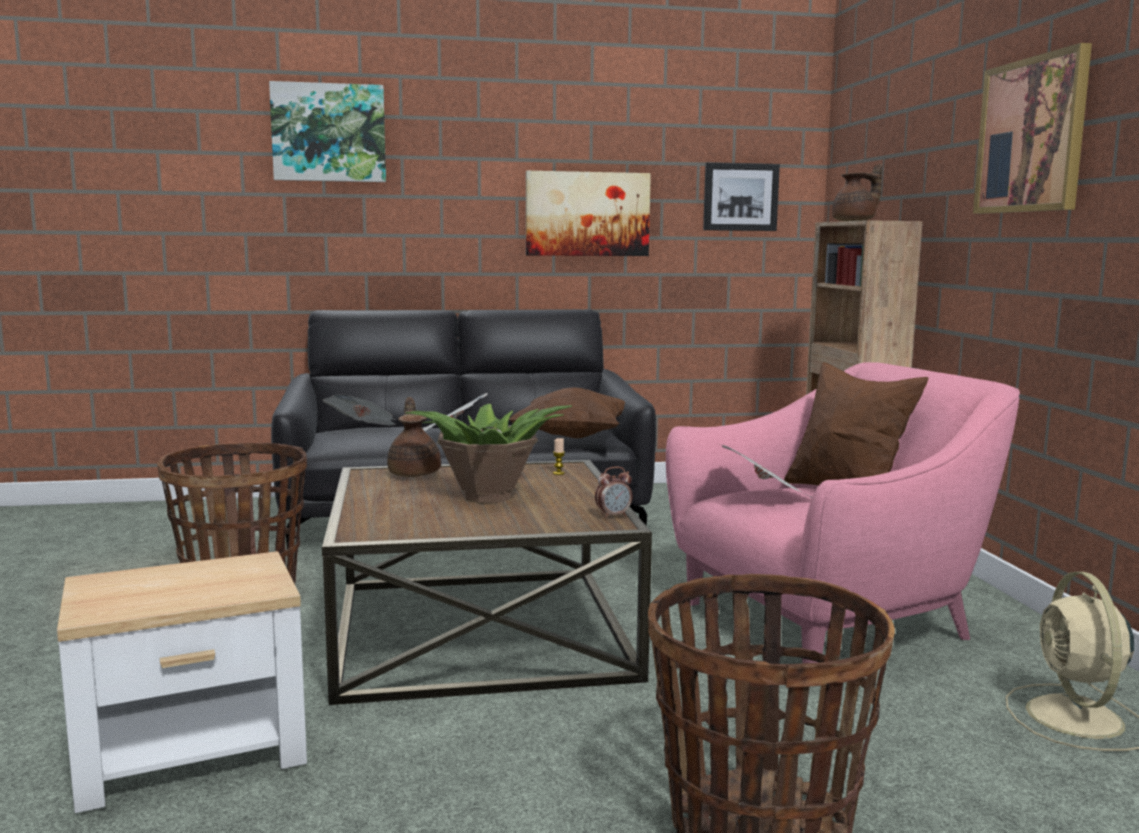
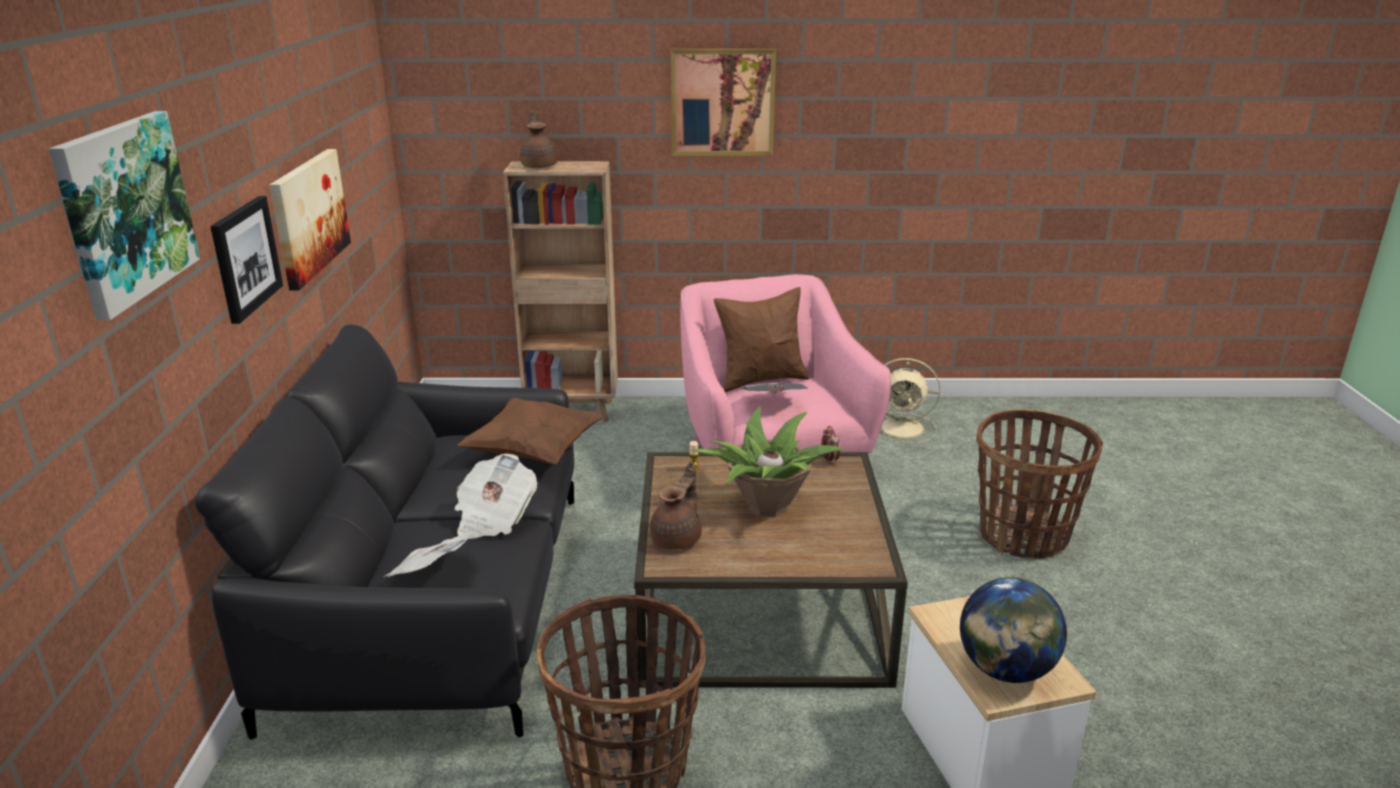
camera: 80 degrees left, 15 degrees up
brown teapot [387,397,441,477] -> brown teapot turned 120 degrees clockwise [650,461,702,550]
picture [703,162,780,231] -> picture moved to [210,196,283,324]
none -> globe [960,577,1067,683]

